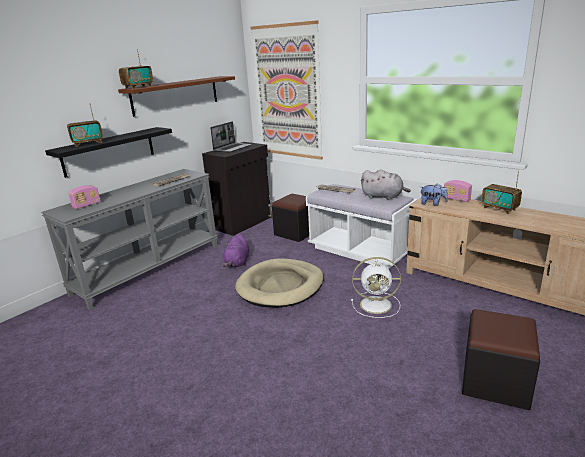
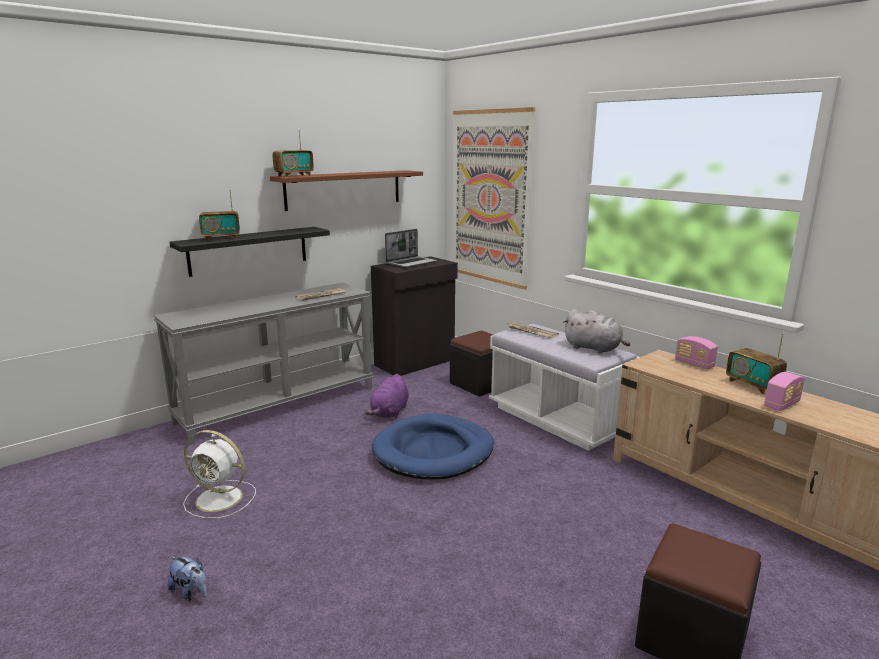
camera: 10 degrees right, 5 degrees down
radio [68,185,101,209] -> radio moved to [764,372,805,411]
beige dog bed [235,259,324,307] -> blue dog bed [372,414,494,480]
white fan [351,257,401,318] -> white fan moved to [183,430,256,519]
plush toy [421,183,448,206] -> plush toy moved to [167,556,207,601]

